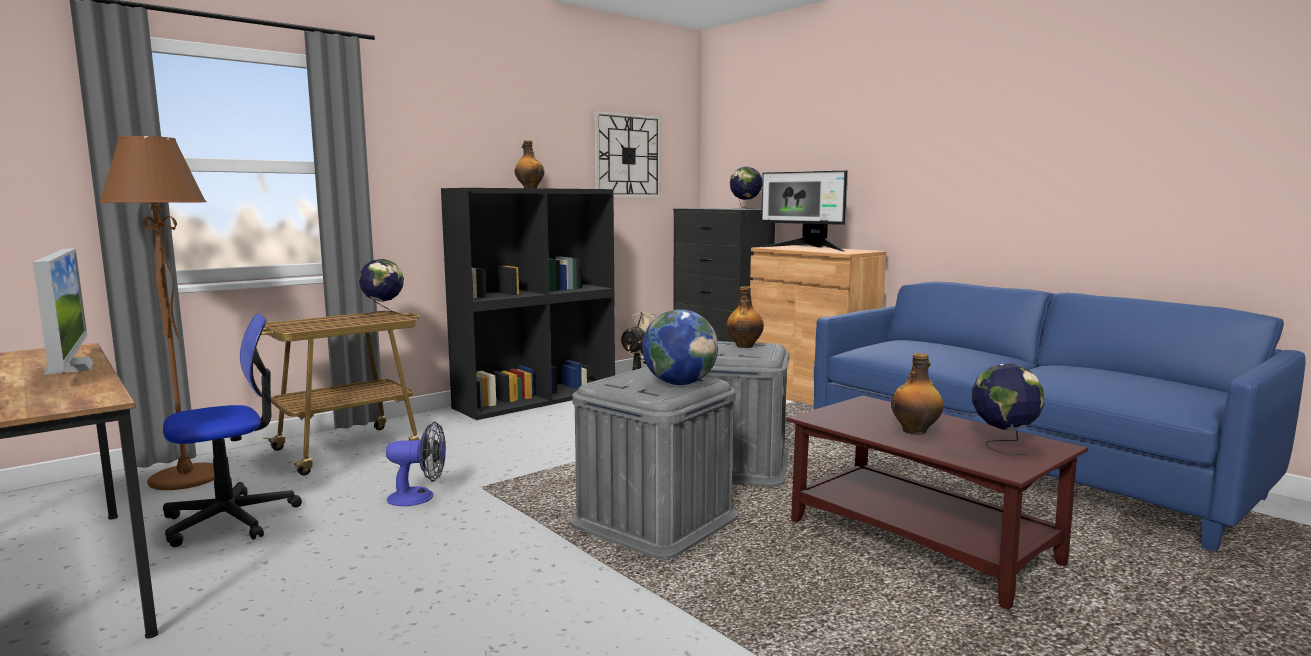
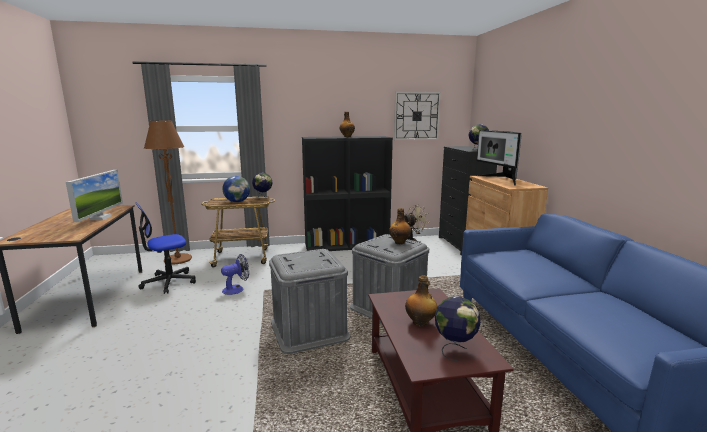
camera: 30 degrees right, 5 degrees up
office chair [163,313,302,547] -> office chair turned 150 degrees clockwise [135,202,196,294]
fan [386,421,446,506] -> fan turned 60 degrees counterclockwise [221,254,249,295]
globe [642,309,718,385] -> globe moved to [222,176,250,202]

